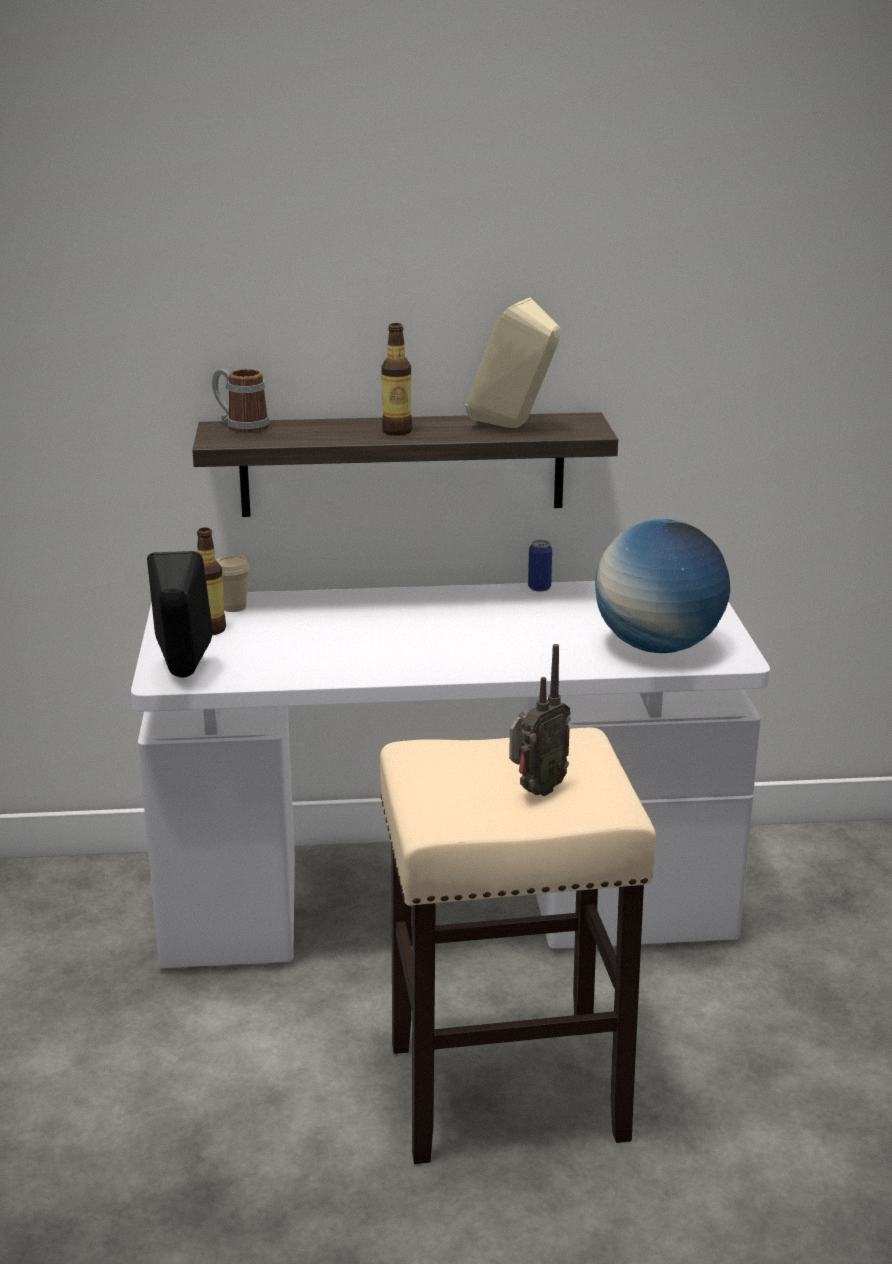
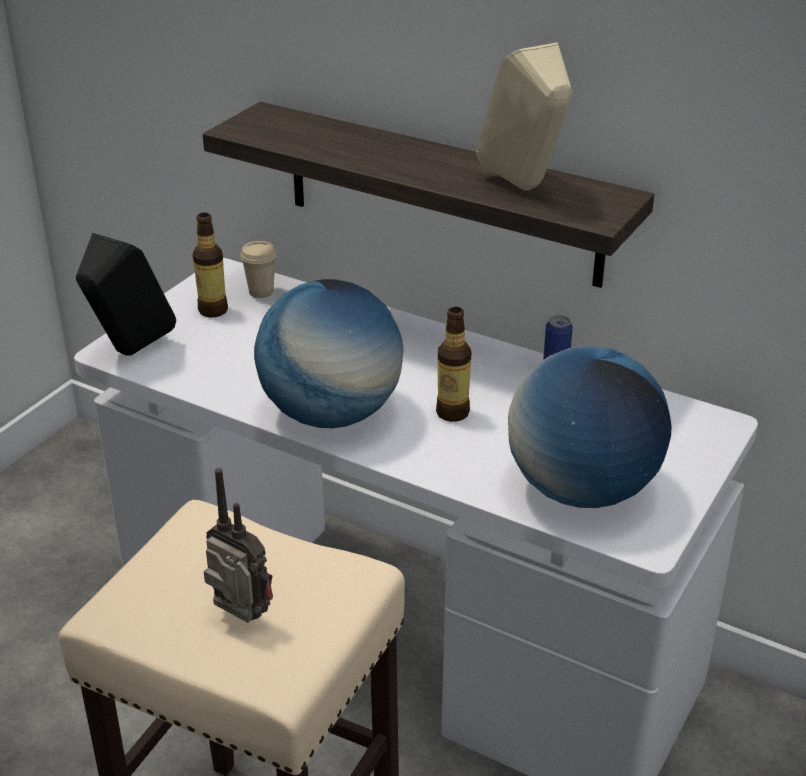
camera: 35 degrees right, 10 degrees up
mug [212,369,269,434] -> none
bottle [381,323,412,436] -> bottle moved to [436,307,471,422]
radio [509,644,571,796] -> radio turned 135 degrees counterclockwise [204,468,273,623]
none -> globe [254,279,403,428]

